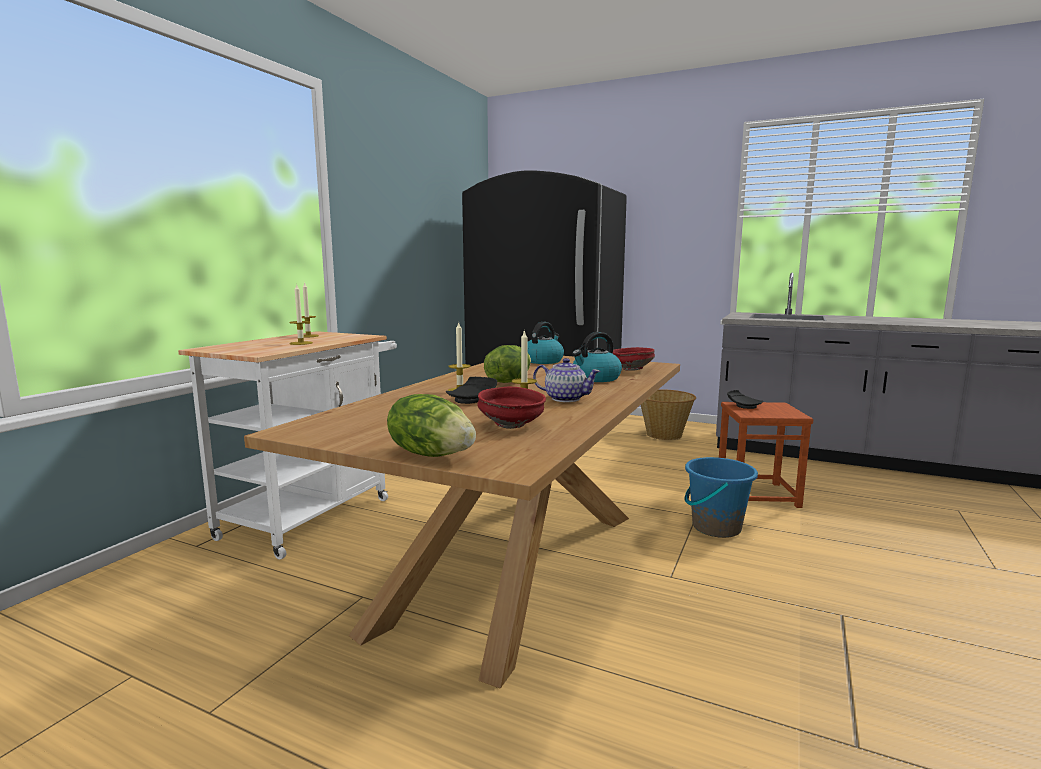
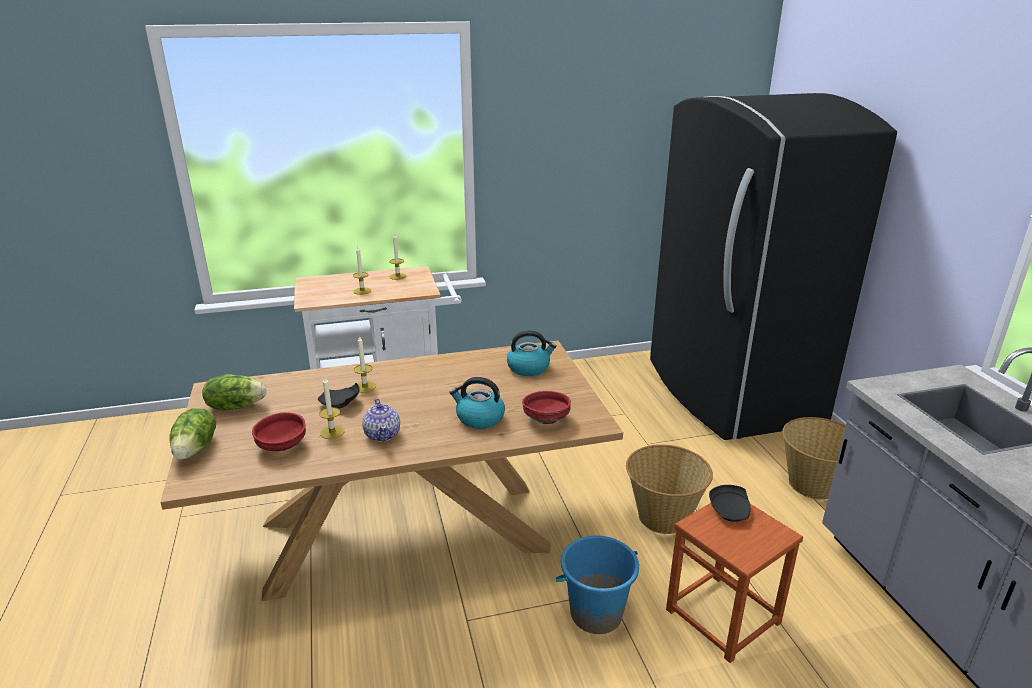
camera: 50 degrees right, 15 degrees up
lettuce [484,345,531,383] -> lettuce moved to [202,374,267,410]
none -> basket [626,444,713,534]

